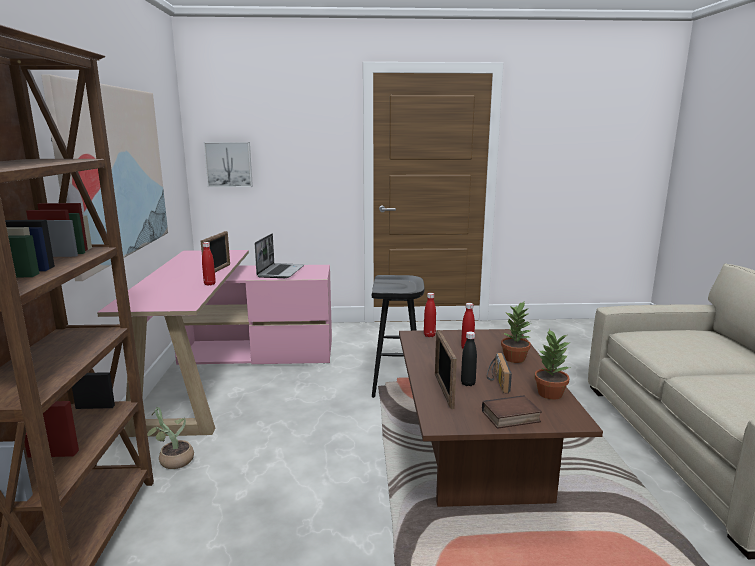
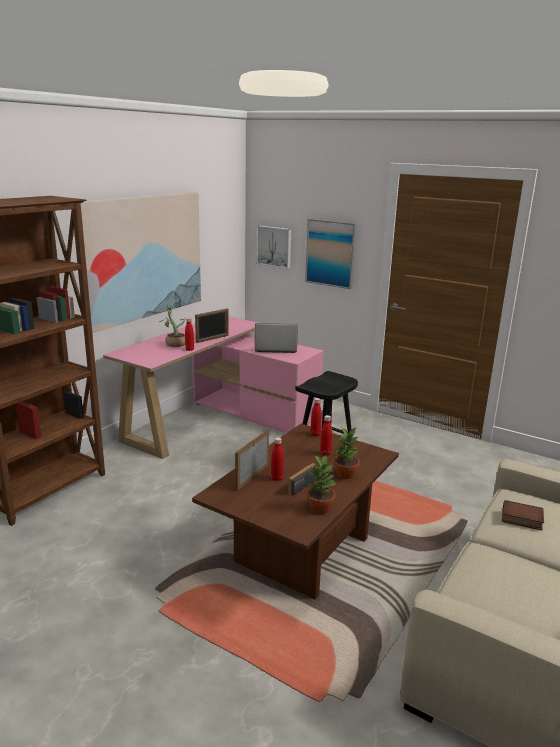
camera: 35 degrees right, 5 degrees up
potted plant [147,407,194,469] -> potted plant moved to [159,306,185,347]
laptop [255,234,304,278] -> laptop turned 135 degrees counterclockwise [255,323,298,353]
black bottle [461,332,477,386] -> red bottle [271,437,283,481]
book [482,395,542,429] -> book moved to [502,500,544,530]
none -> picture [305,219,357,289]

